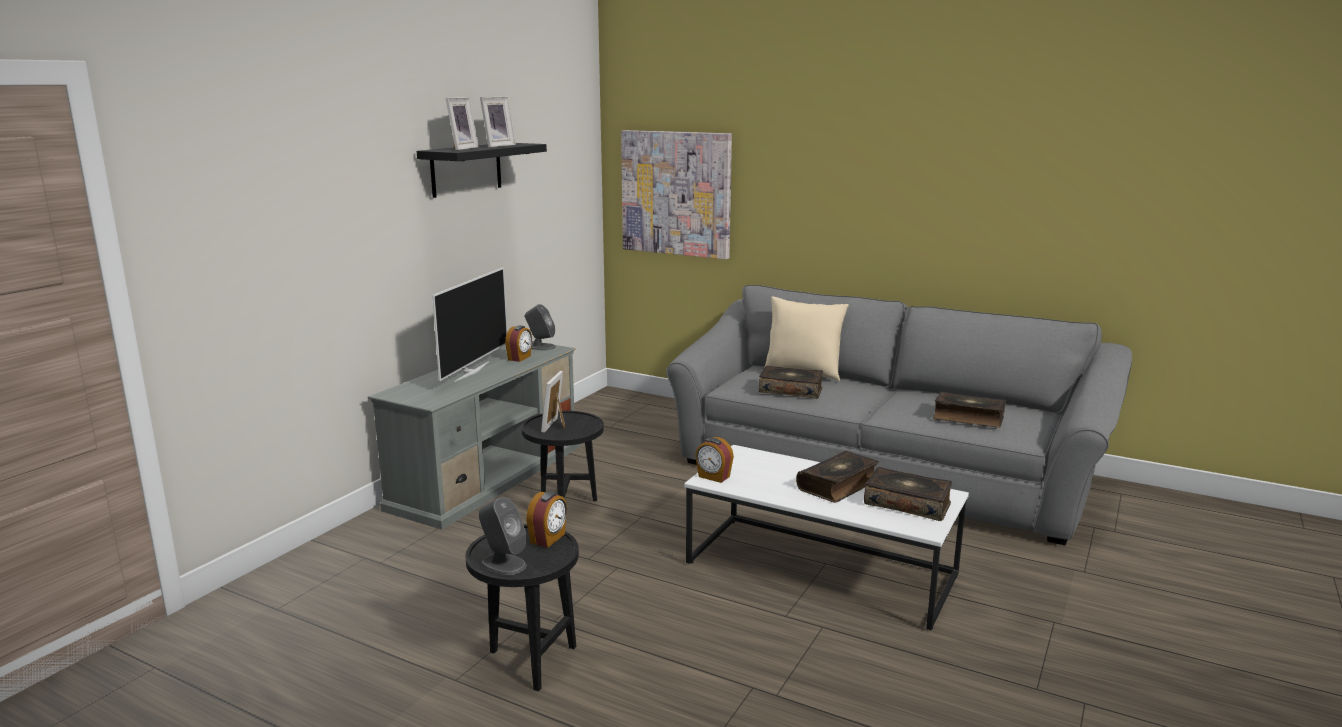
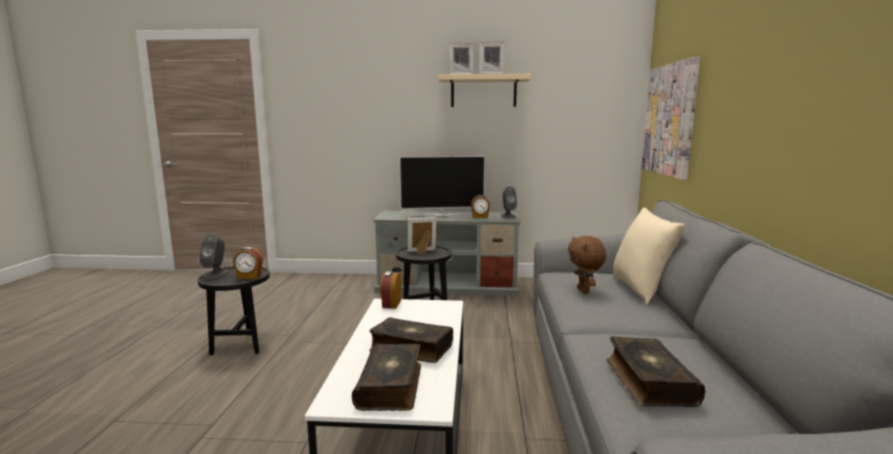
camera: 65 degrees right, 5 degrees down
black shelf [417,143,547,198] -> beige shelf [438,74,531,107]
book [759,366,823,399] -> brown plush toy [568,236,606,294]

